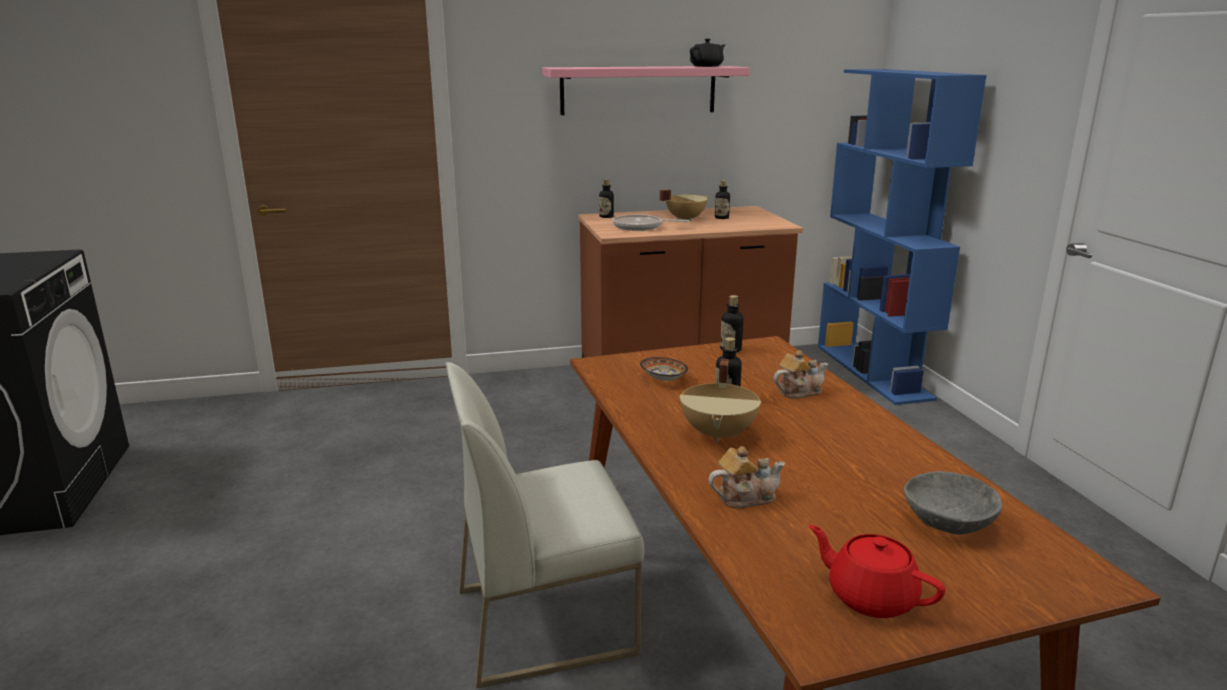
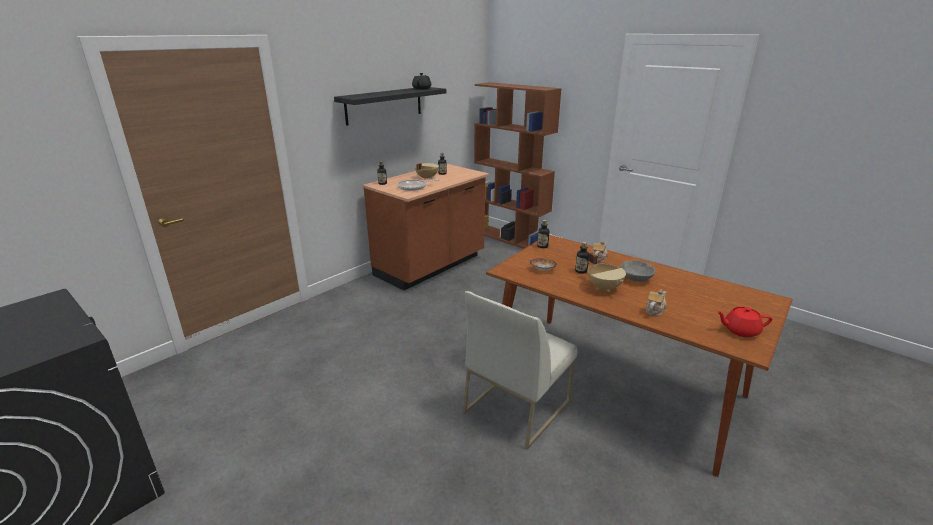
camera: 35 degrees left, 5 degrees up
pink shelf [542,66,750,115] -> black shelf [334,87,446,126]
blue bookcase [818,69,987,405] -> brown bookcase [474,82,561,249]
grey bowl [904,471,1002,535] -> grey bowl moved to [620,260,655,282]

